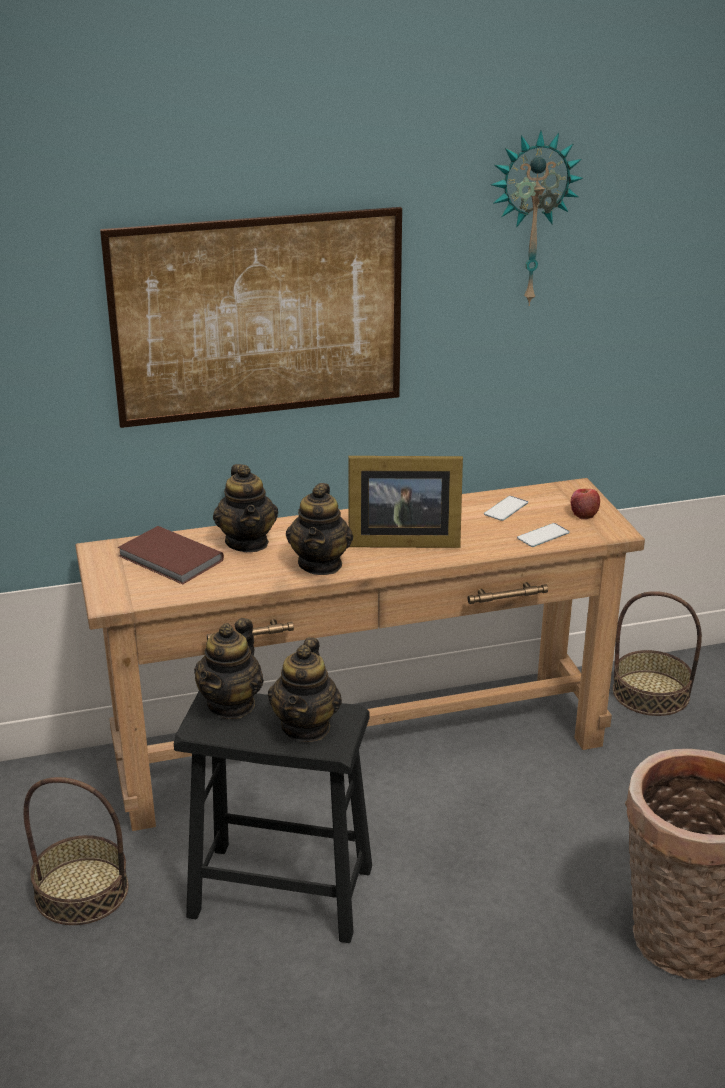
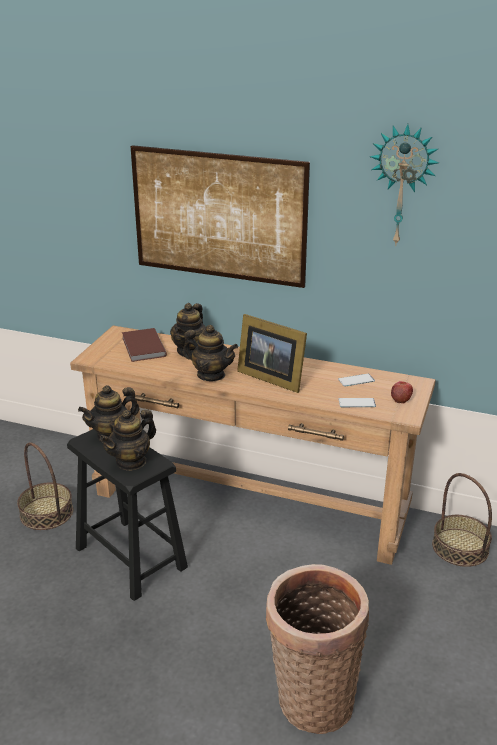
camera: 35 degrees right, 0 degrees up
teapot [286,483,353,575] -> teapot turned 105 degrees counterclockwise [183,325,238,381]

